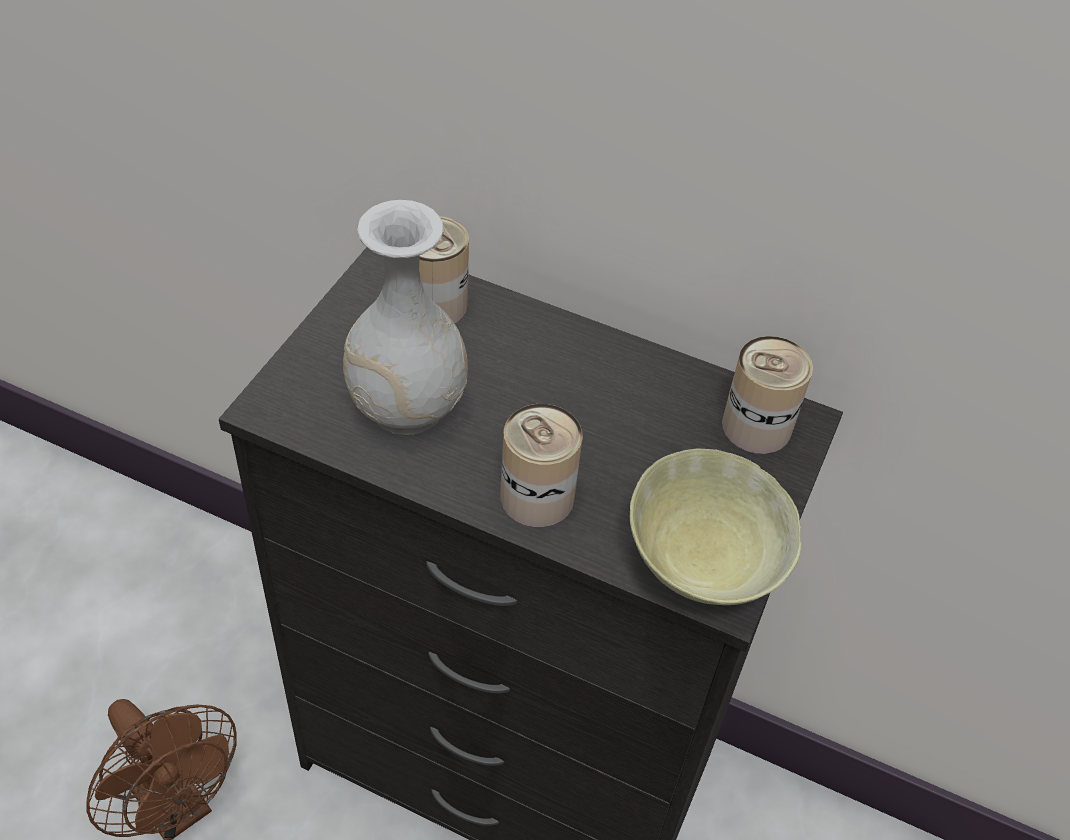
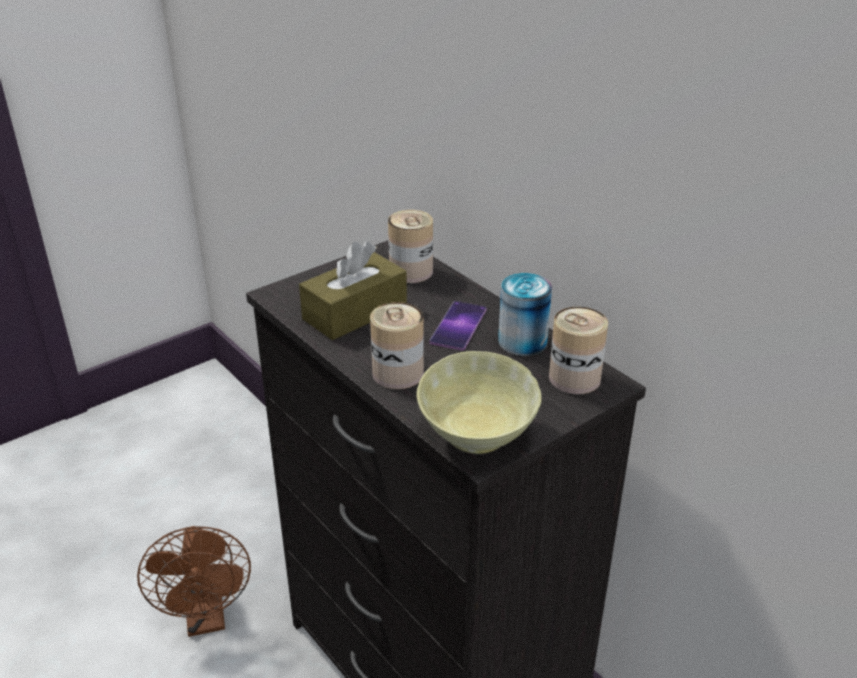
camera: 30 degrees right, 15 degrees down
white vase [343,200,468,435] -> brown tissue box [299,241,407,340]
none -> phone [430,301,486,351]
none -> can [498,273,552,356]

